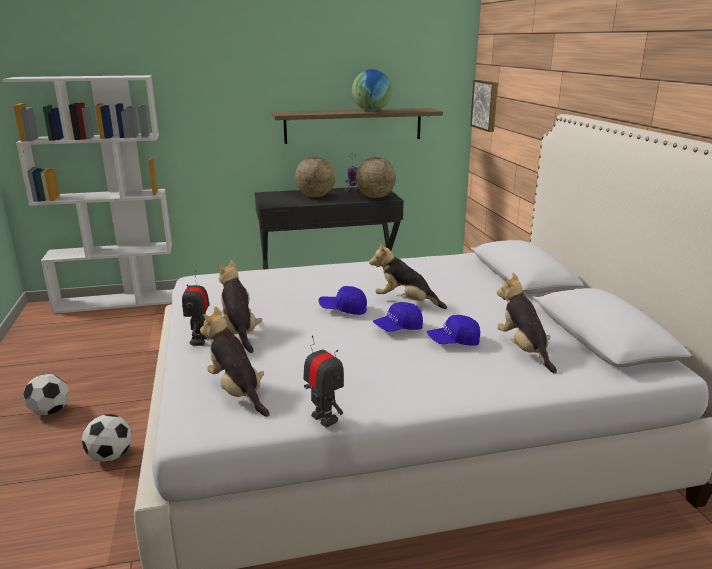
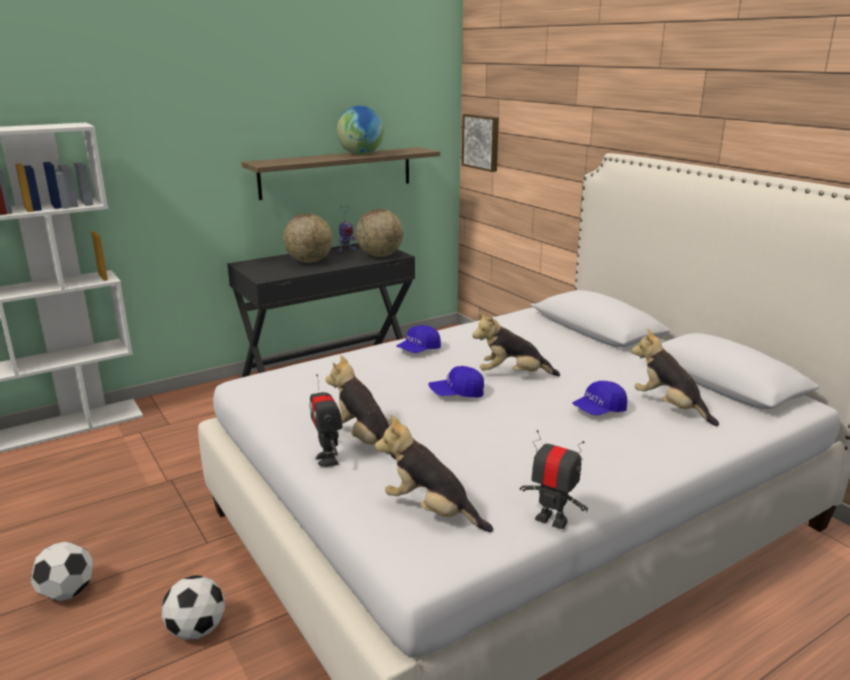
camera: 20 degrees left, 0 degrees up
blue cap [373,302,423,332] -> blue cap moved to [396,325,441,353]

